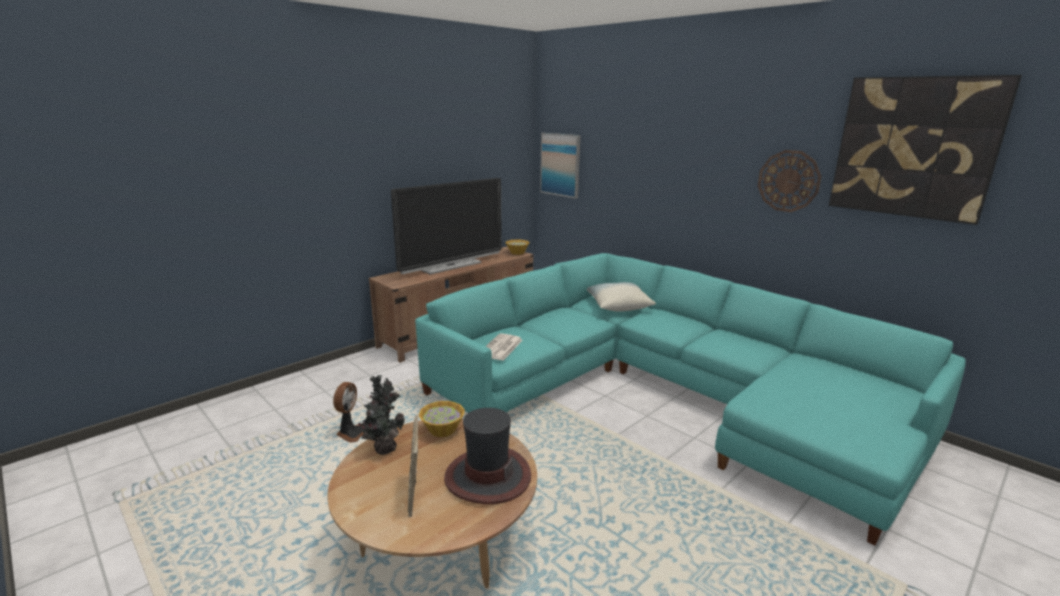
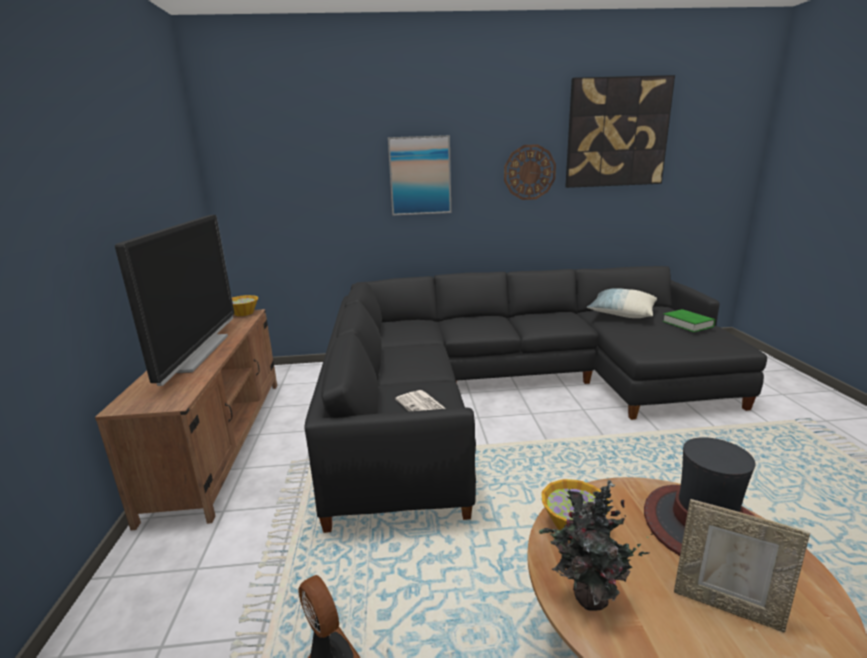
camera: 50 degrees left, 0 degrees up
turquoise sofa [415,253,966,545] -> black sofa [305,266,767,533]
picture [540,133,580,198] -> picture moved to [388,135,451,216]
pillow [587,282,656,312] -> pillow moved to [587,288,657,318]
none -> green book [662,309,715,332]

